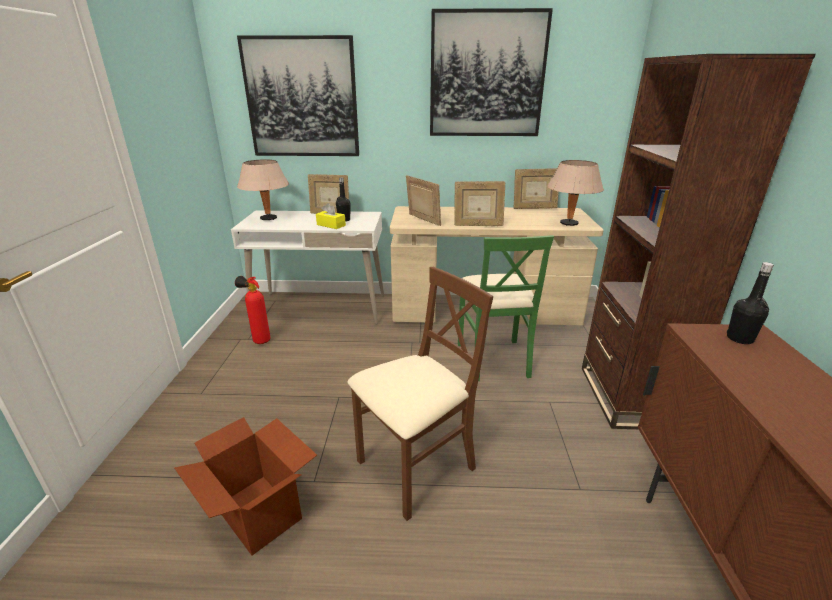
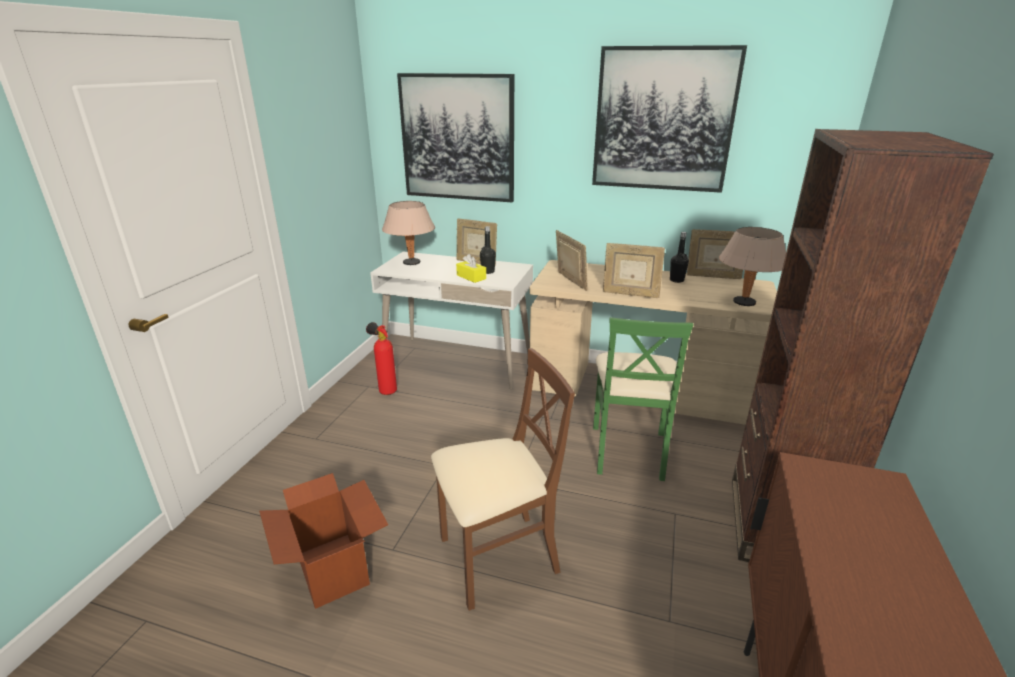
camera: 15 degrees right, 0 degrees up
black bottle [727,262,774,344] -> black bottle moved to [670,232,689,283]

